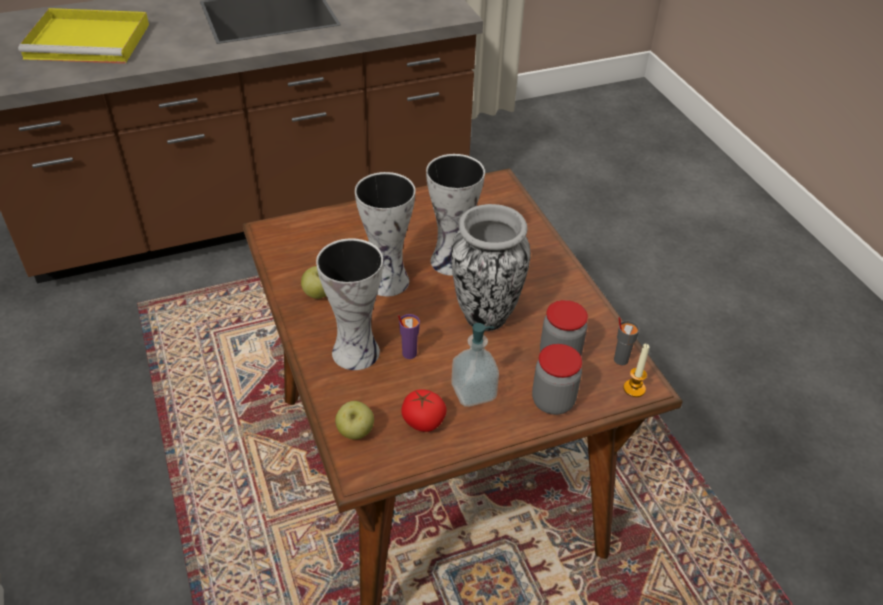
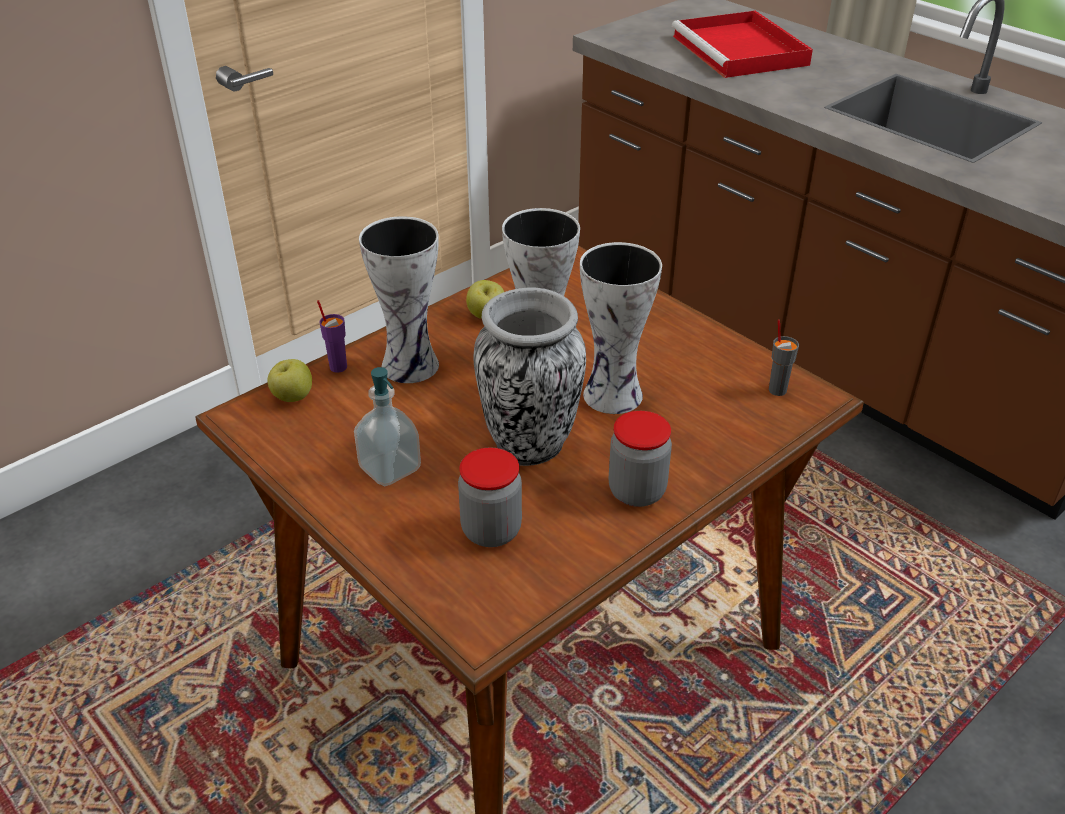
camera: 70 degrees right, 5 degrees down
yellow tray [18,8,149,64] -> red tray [671,11,813,78]
purple cup [398,314,420,359] -> purple cup moved to [317,300,347,373]
tomato [401,389,447,432] -> none
jar [532,344,582,415] -> jar moved to [608,411,672,507]
grey cup [614,317,640,365] -> grey cup moved to [769,320,799,396]
candle [623,344,649,397] -> none

